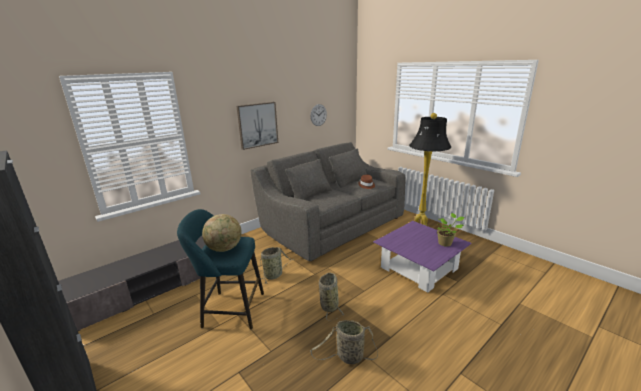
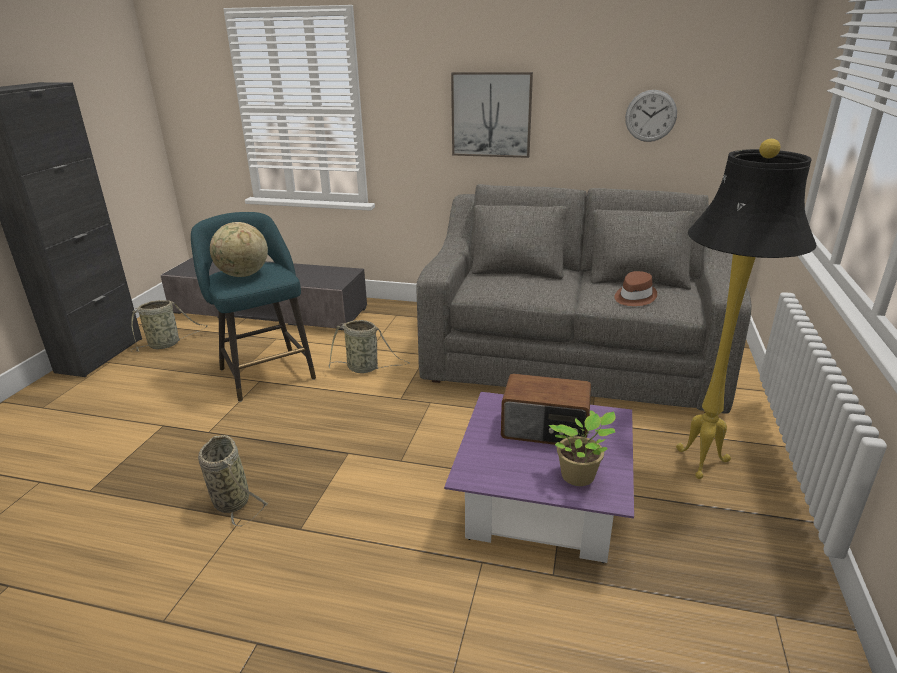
camera: 55 degrees right, 5 degrees up
basket [319,273,344,321] -> basket moved to [131,300,208,352]
none -> radio [501,373,591,445]

